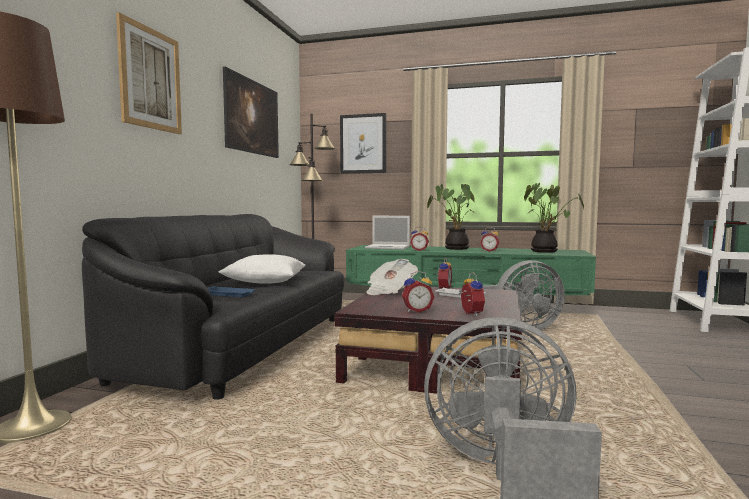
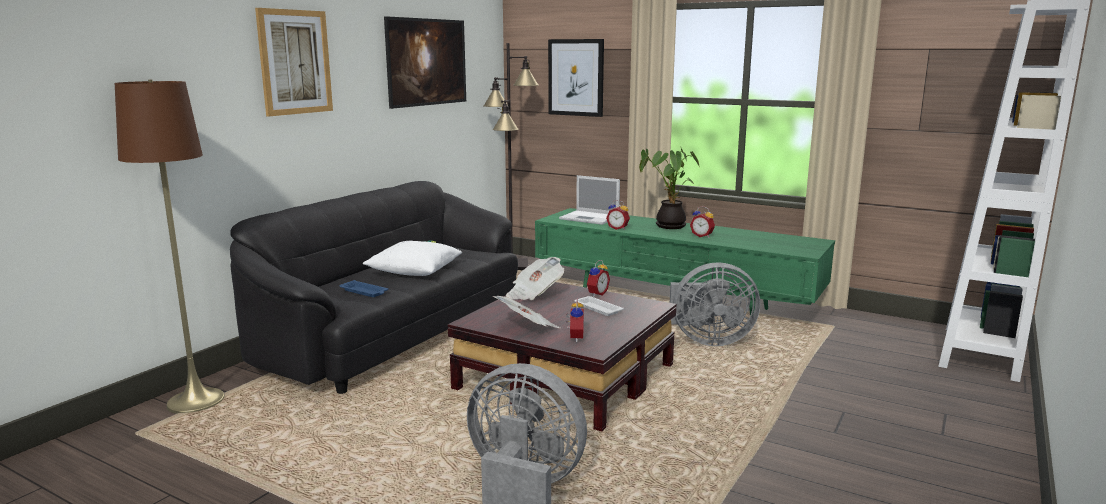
camera: 15 degrees right, 10 degrees up
alarm clock [402,271,434,313] -> newspaper [493,296,560,328]
potted plant [524,183,584,253] -> none

